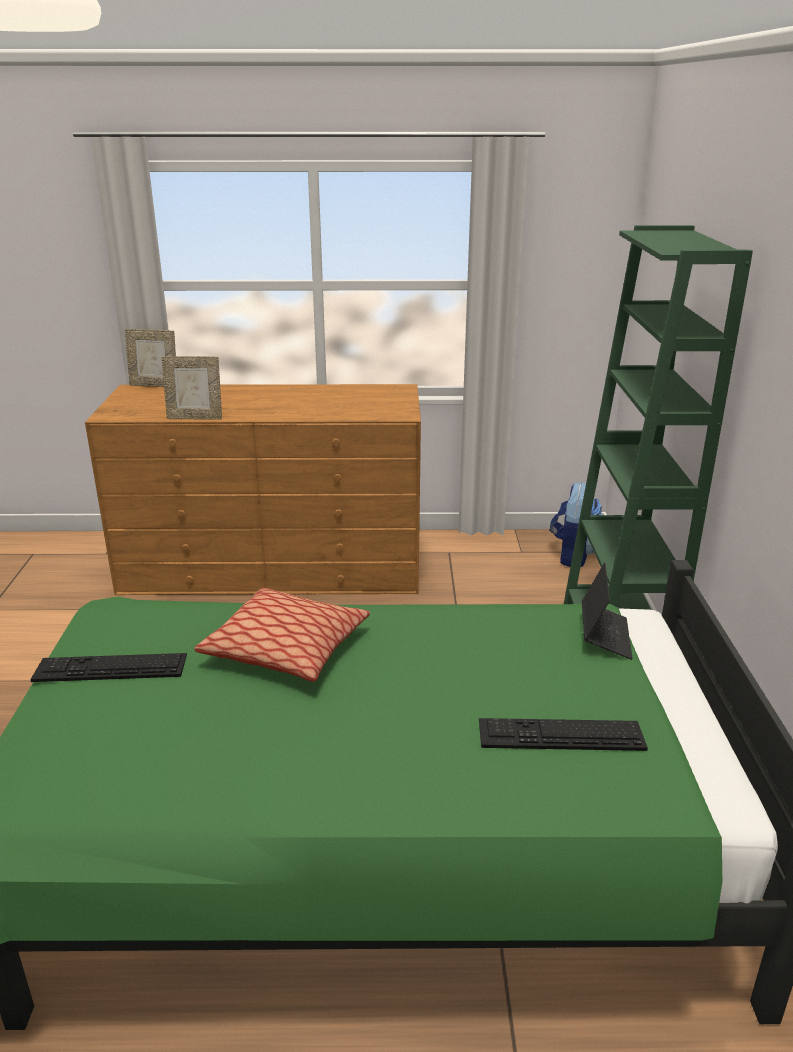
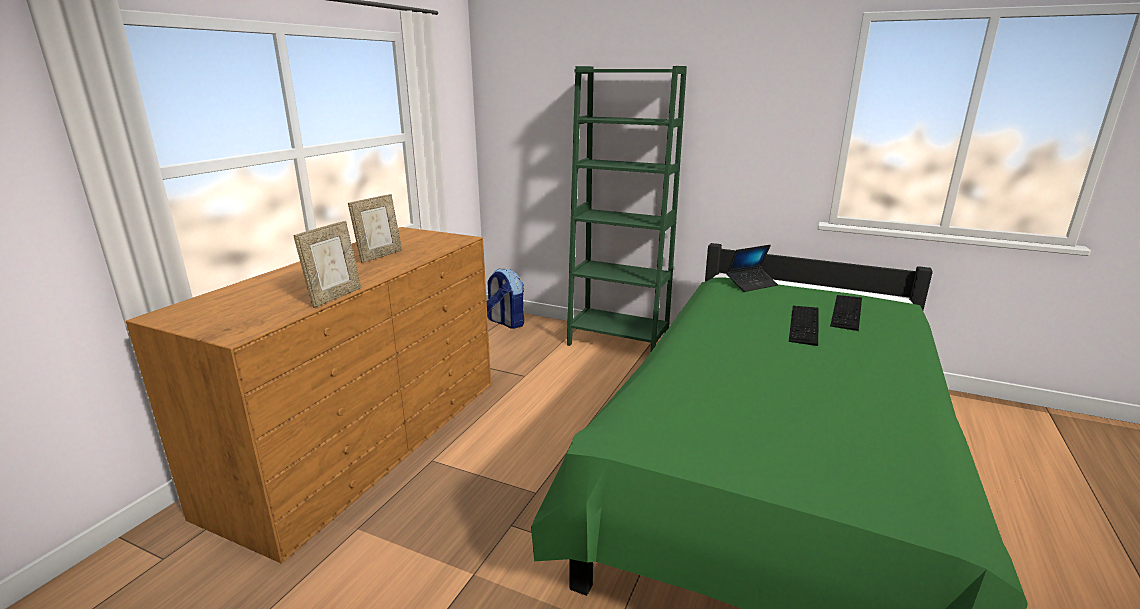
camera: 65 degrees left, 5 degrees down
keyboard [30,653,187,682] -> keyboard moved to [789,306,819,346]
picture frame [125,329,176,387] -> picture frame moved to [348,194,402,263]
pillow [195,588,370,682] -> none
laptop [582,563,633,660] -> laptop turned 120 degrees clockwise [726,245,778,292]

